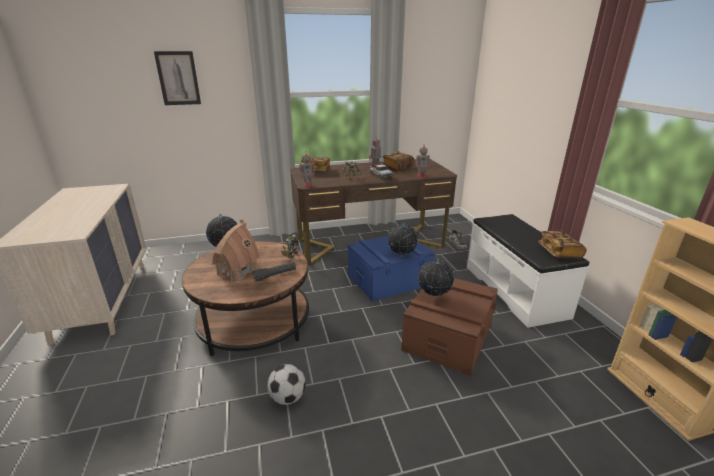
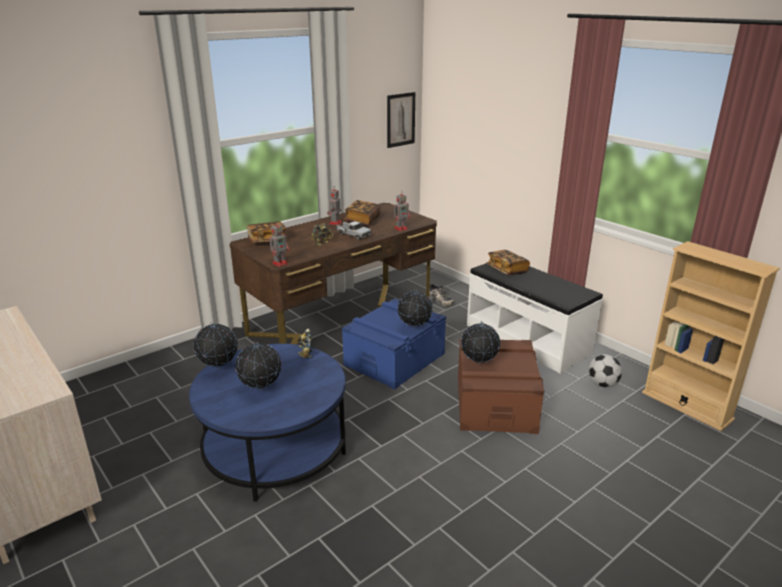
camera: 25 degrees left, 0 degrees up
picture [154,51,201,105] -> picture moved to [387,92,415,148]
brown coffee table [182,241,309,356] -> blue coffee table [189,343,346,502]
toy house [212,218,260,283] -> globe [235,341,281,390]
black flashlight [253,261,296,282] -> none
football [267,364,306,405] -> football moved to [588,354,622,387]
book [538,231,587,260] -> book moved to [487,250,530,275]

